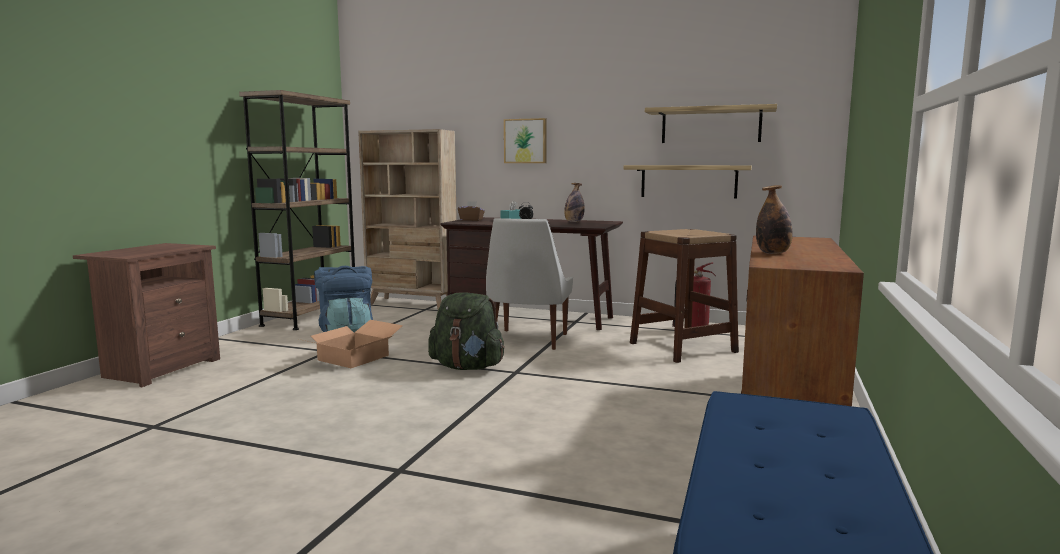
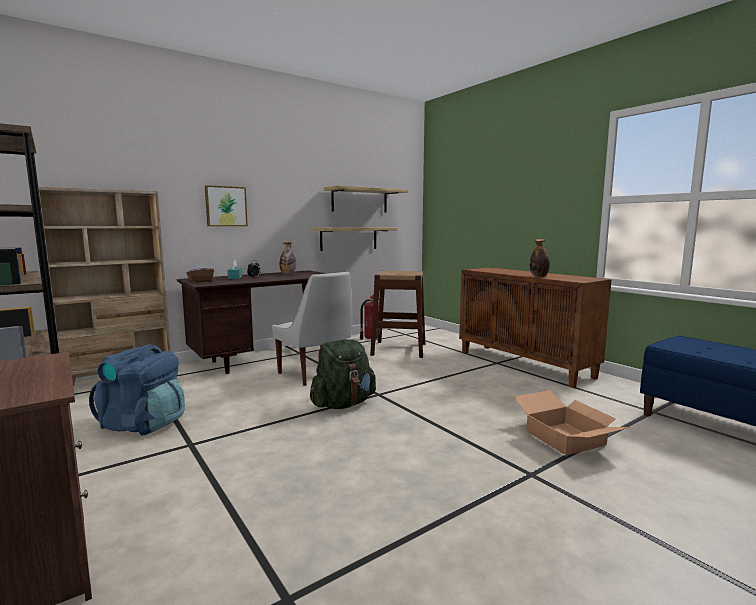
camera: 55 degrees left, 0 degrees up
cardboard box [299,320,403,368] -> cardboard box moved to [513,390,631,456]

